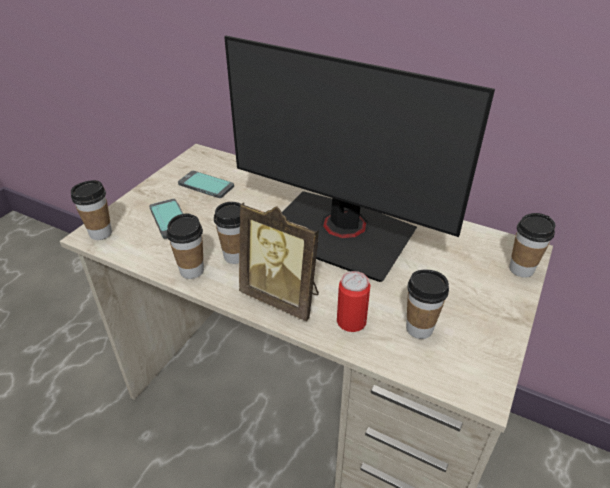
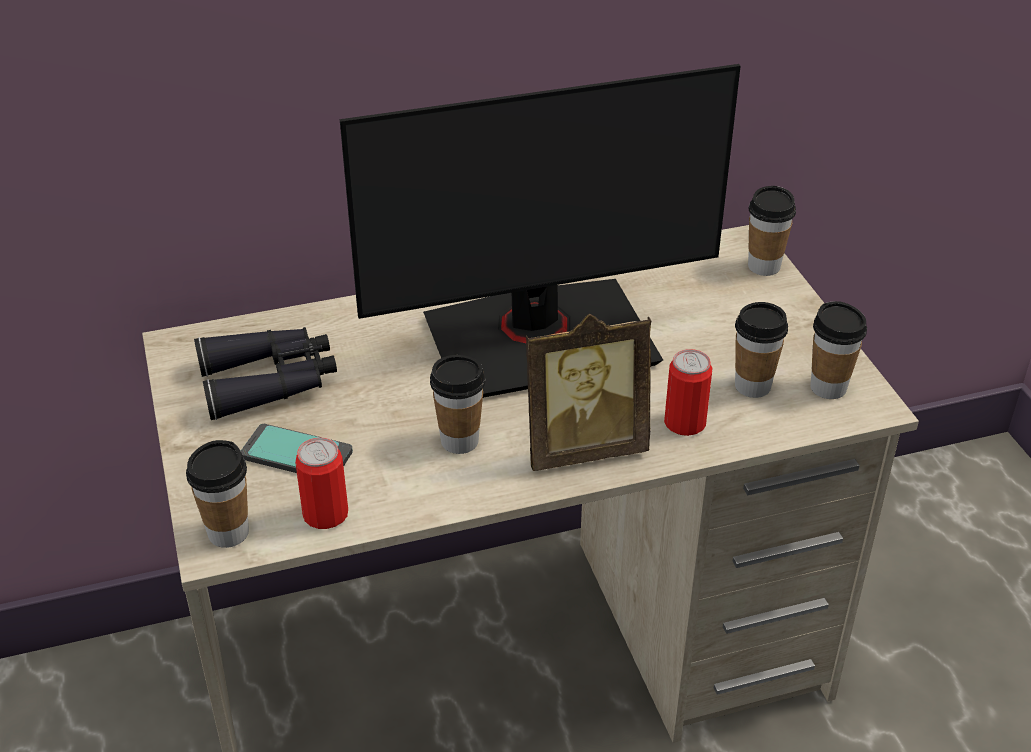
camera: 45 degrees left, 0 degrees up
cup [167,213,204,279] -> cup moved to [810,301,867,399]
phone [178,171,234,198] -> black binoculars [194,327,337,420]
none -> can [295,437,348,529]

